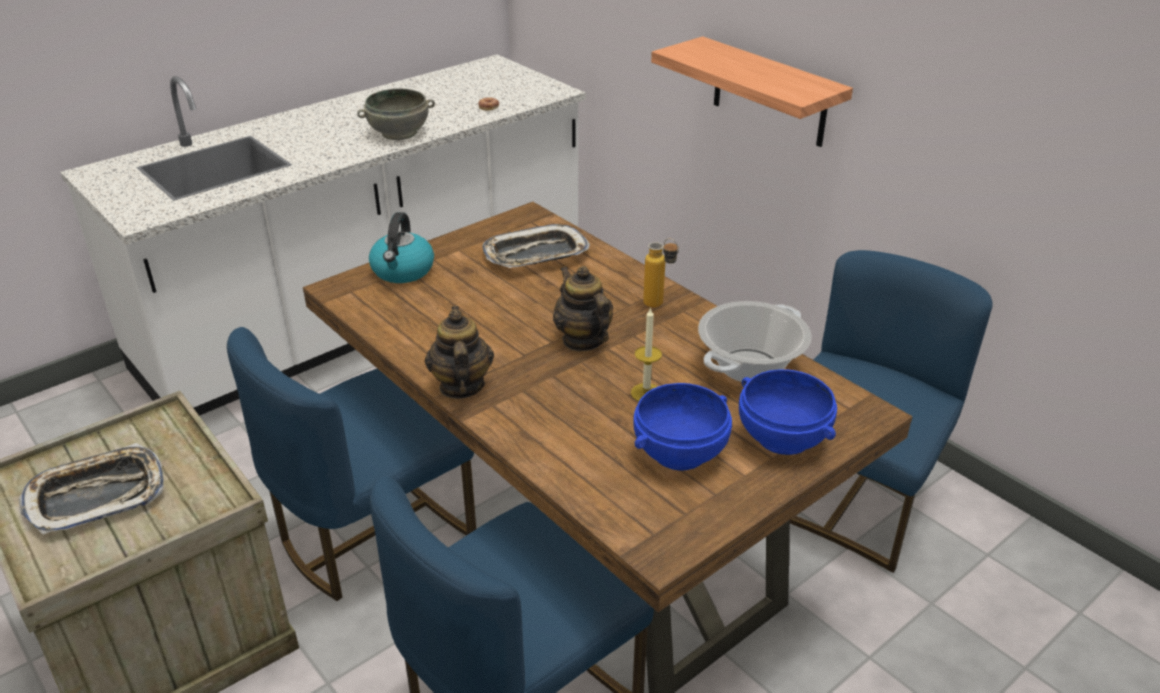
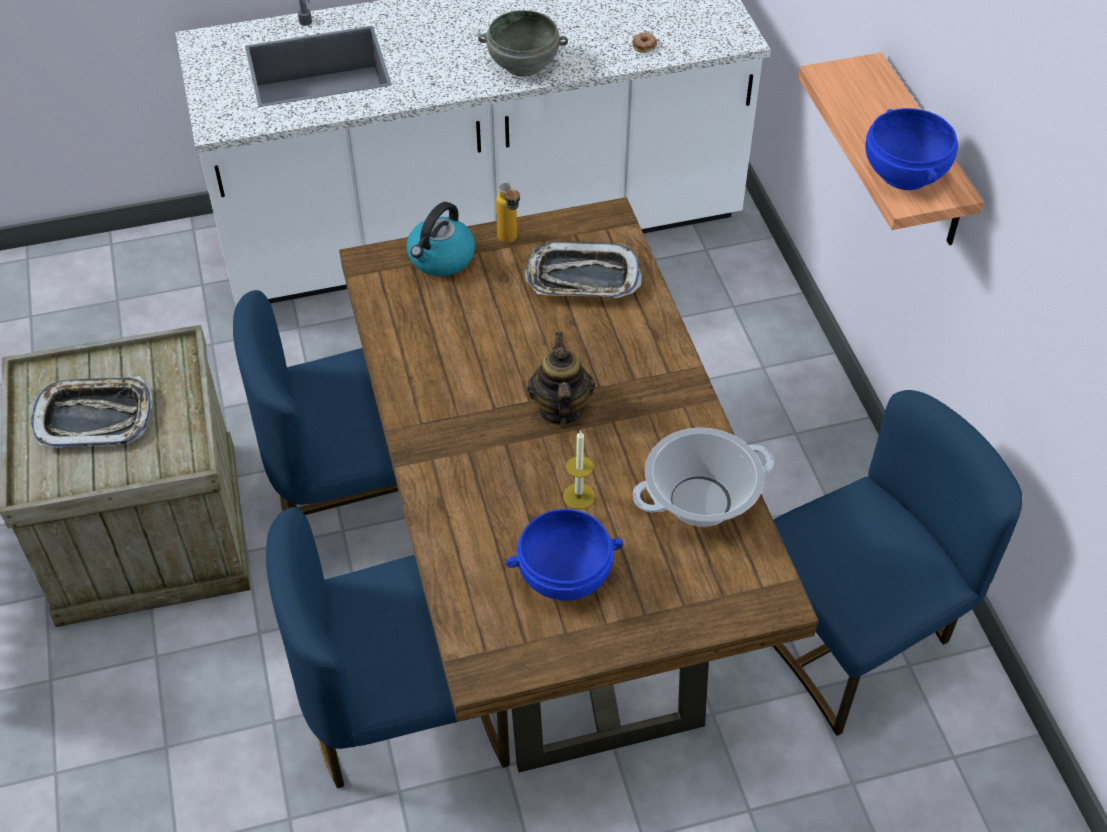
camera: 25 degrees right, 15 degrees up
teapot [425,306,494,399] -> none
bottle [643,238,679,308] -> bottle moved to [496,182,520,243]
blue bowl [739,369,837,455] -> blue bowl moved to [865,108,958,190]

